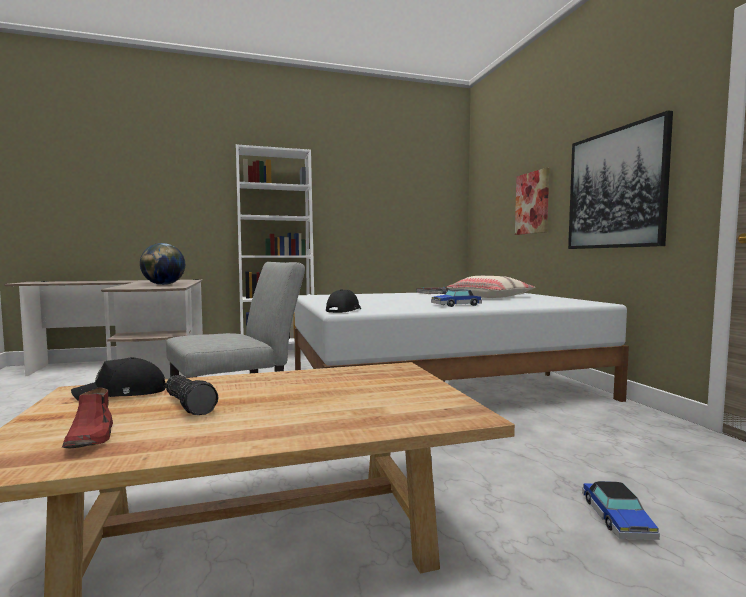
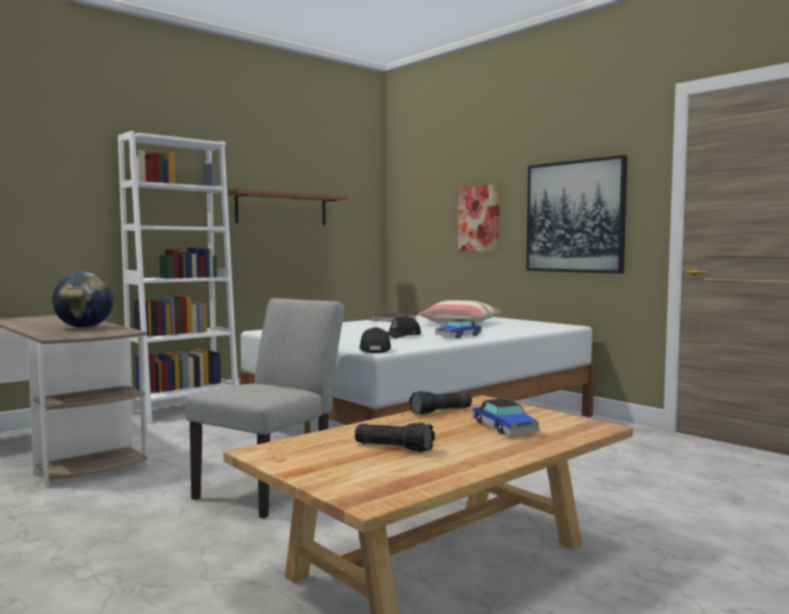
camera: 25 degrees left, 0 degrees up
red shoe [62,388,113,449] -> none
black cap [71,357,166,401] -> black cap moved to [387,316,421,338]
toy car [582,481,660,540] -> toy car moved to [472,399,540,435]
none -> brown shelf [227,189,348,225]
none -> flashlight [409,391,472,415]

